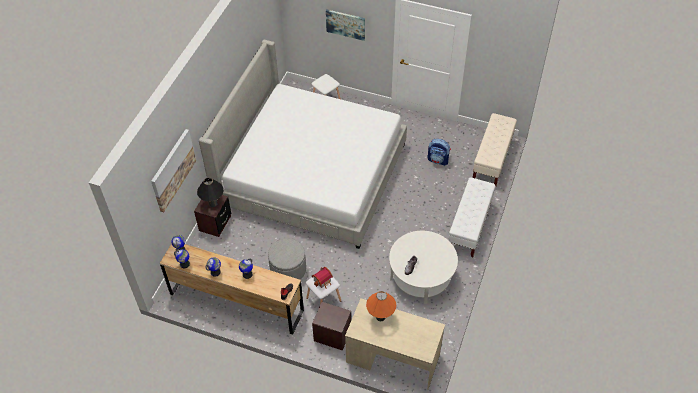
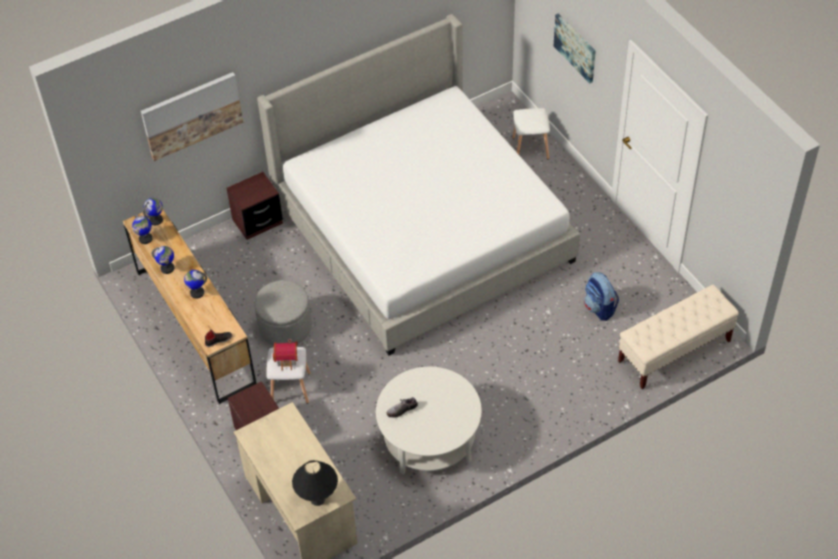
camera: 40 degrees right, 0 degrees up
black table lamp [197,178,224,207] -> black table lamp moved to [292,460,338,506]
orange table lamp [366,291,396,321] -> none
white bench [448,177,496,258] -> none

